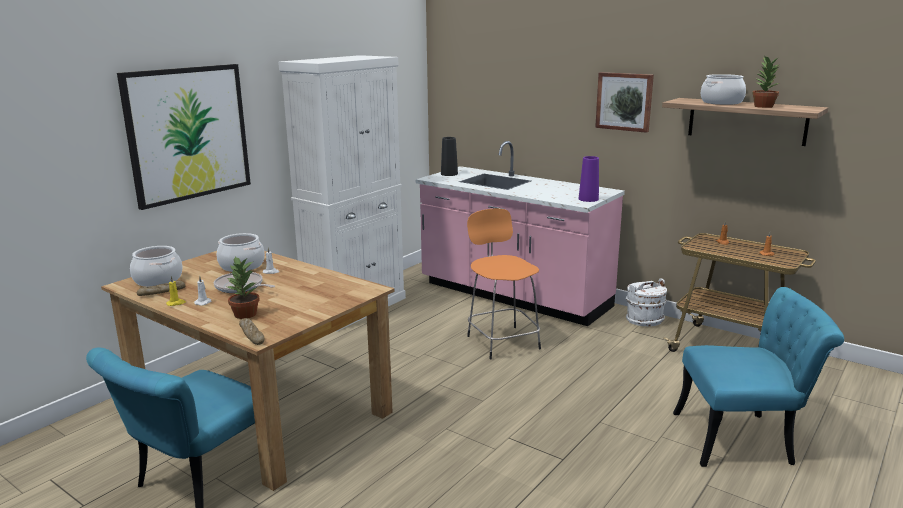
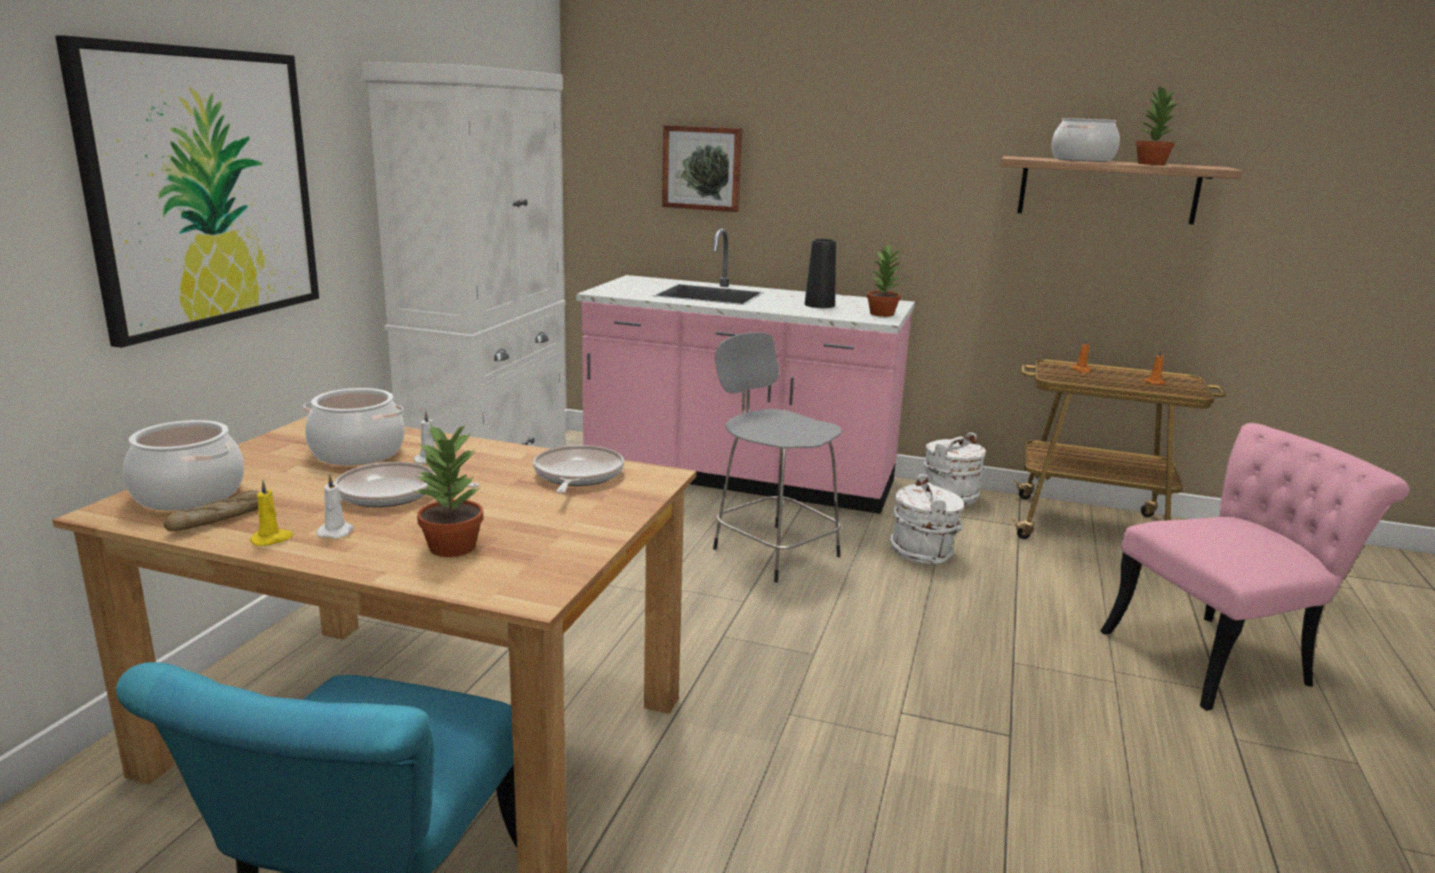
camera: 20 degrees left, 0 degrees up
bread [239,318,264,345] -> none
black vase [441,137,458,176] -> black vase moved to [805,239,836,308]
orange stool [467,209,541,359] -> grey stool [713,332,842,582]
purple vase [579,156,599,202] -> potted plant [867,244,903,317]
picture [595,72,654,133] -> picture moved to [662,125,743,212]
turquoise chair [673,287,844,467] -> pink chair [1100,423,1410,711]
none -> frying pan [533,445,624,494]
none -> white bucket [890,474,964,564]

